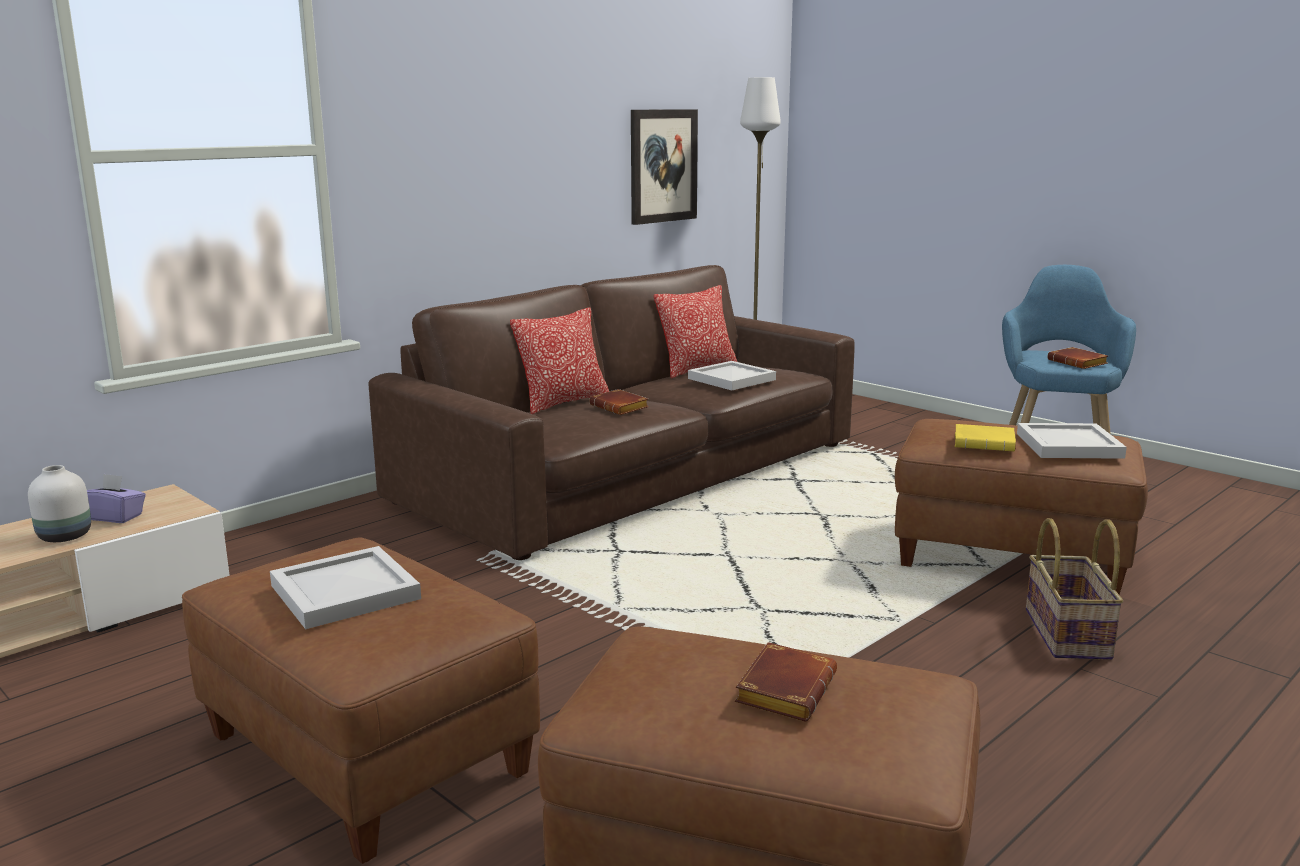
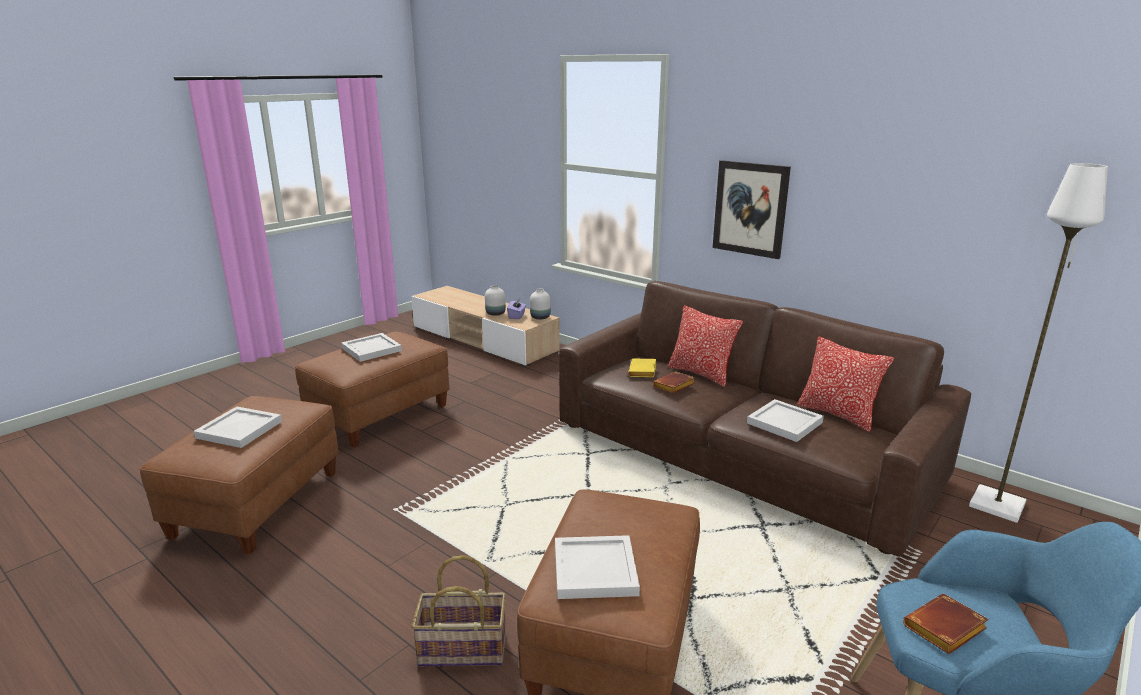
camera: 85 degrees right, 5 degrees up
picture [631,109,698,225] -> picture moved to [713,160,791,259]
brown book [735,642,837,721] -> white tray [194,406,282,448]
yellow book [955,424,1016,452] -> yellow book moved to [628,359,656,377]
none -> white vase [530,289,551,319]

